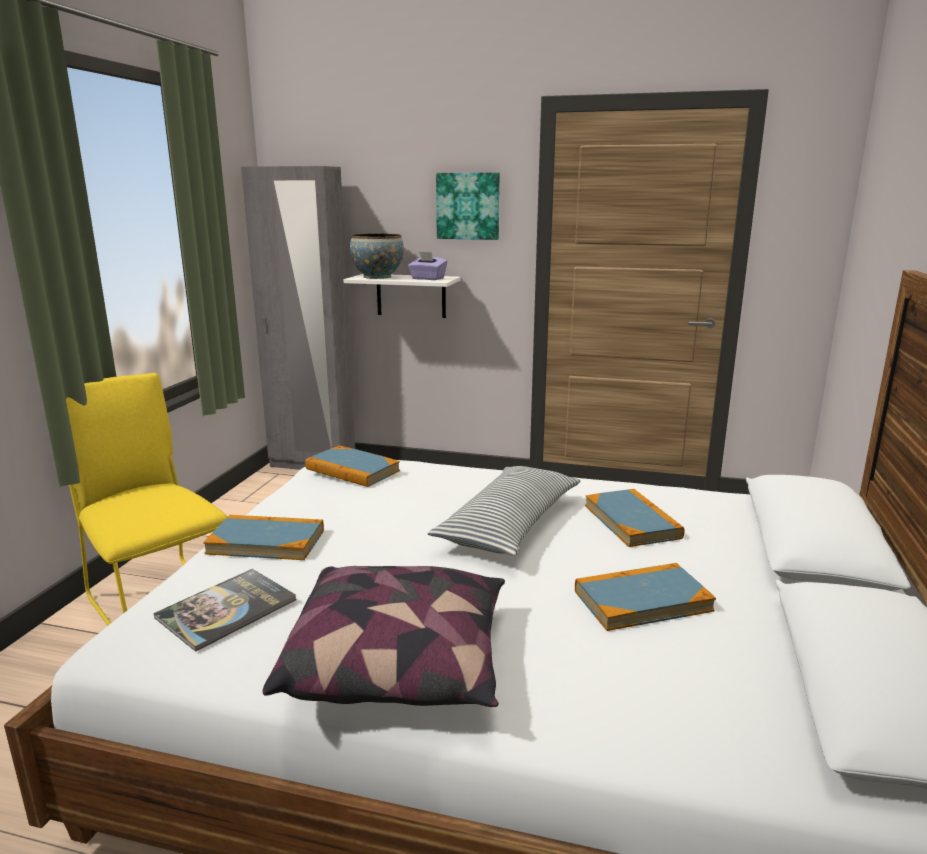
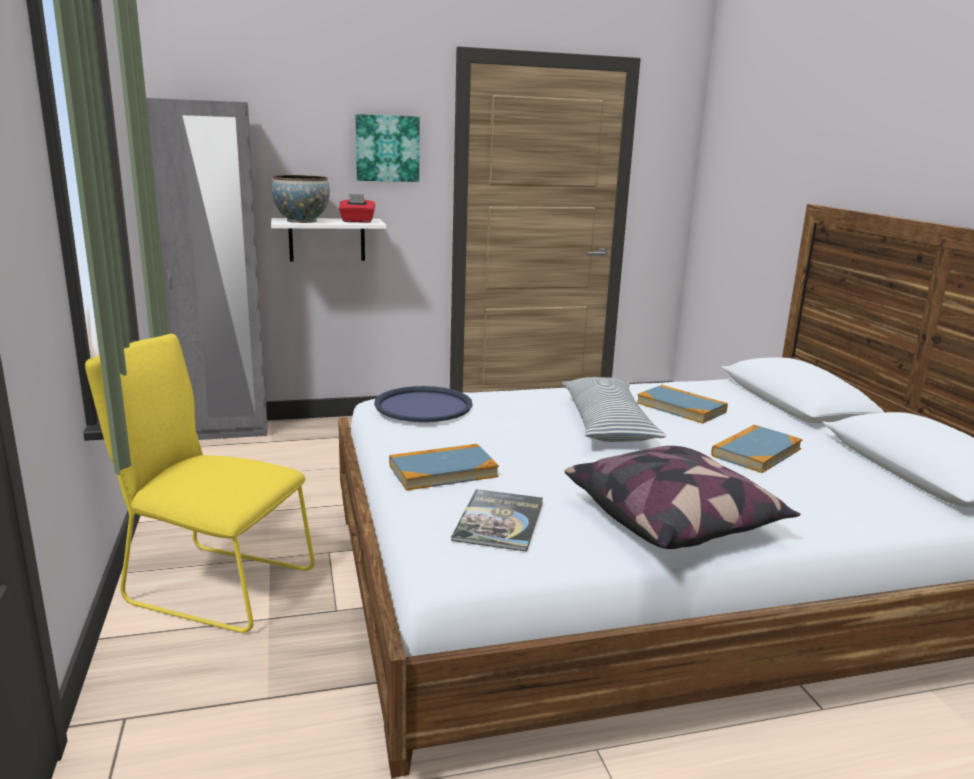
camera: 30 degrees left, 0 degrees up
book [305,445,400,487] -> blue tray [374,386,472,422]
purple tissue box [408,251,447,280] -> red tissue box [339,194,376,223]

